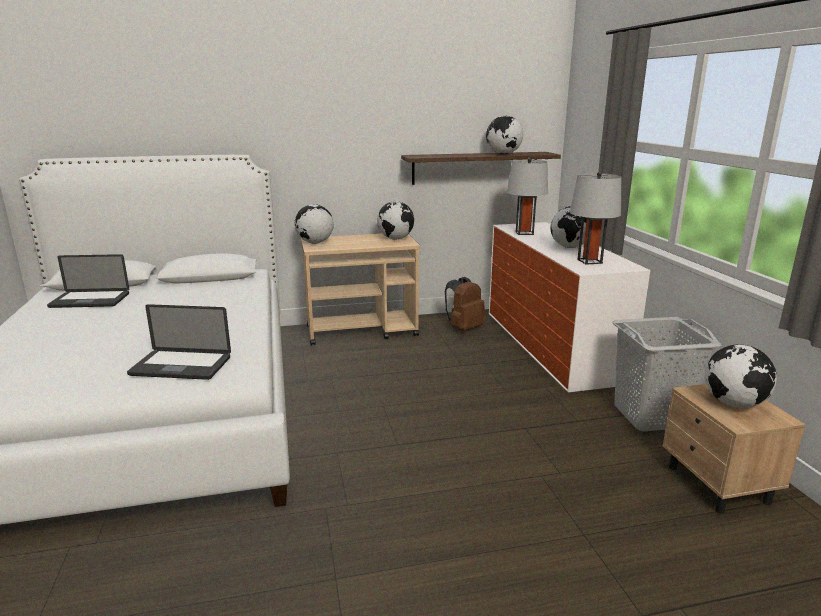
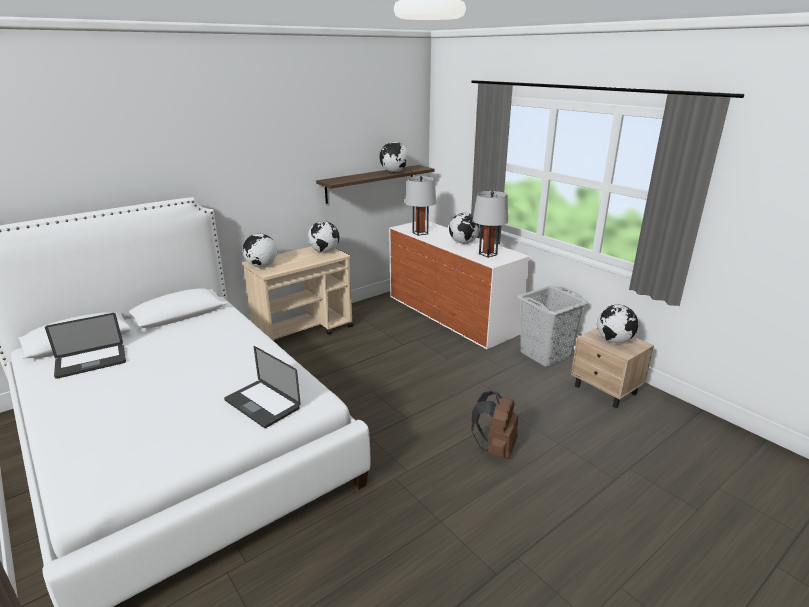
camera: 25 degrees left, 5 degrees up
laptop [127,304,231,380] -> laptop turned 60 degrees clockwise [224,346,301,428]
brown backpack [445,277,485,331] -> brown backpack moved to [472,390,519,459]

